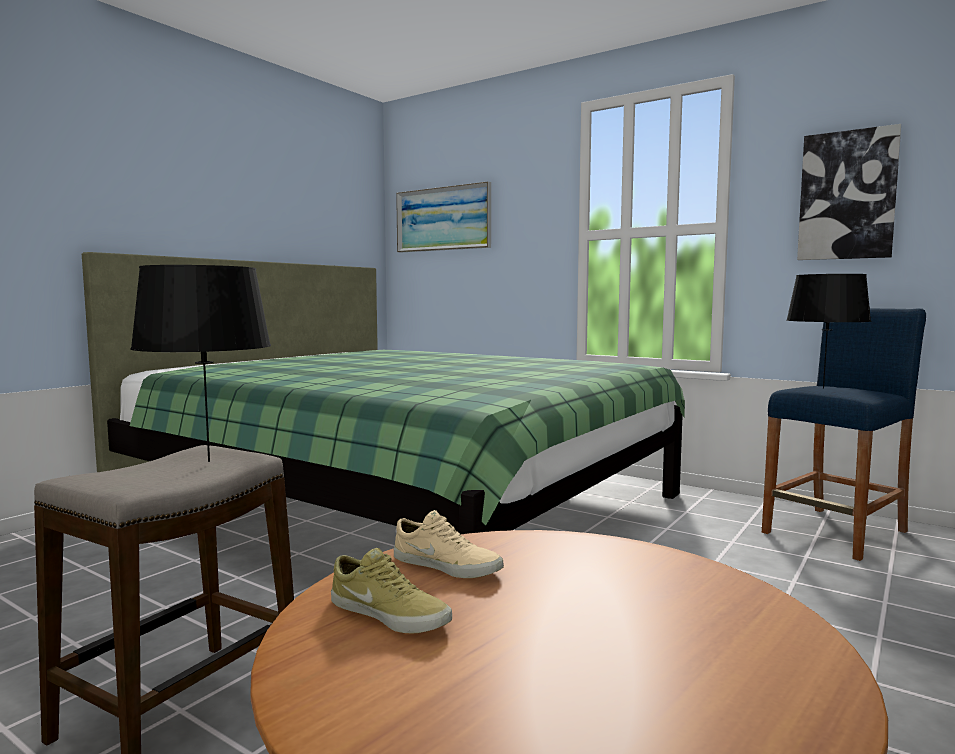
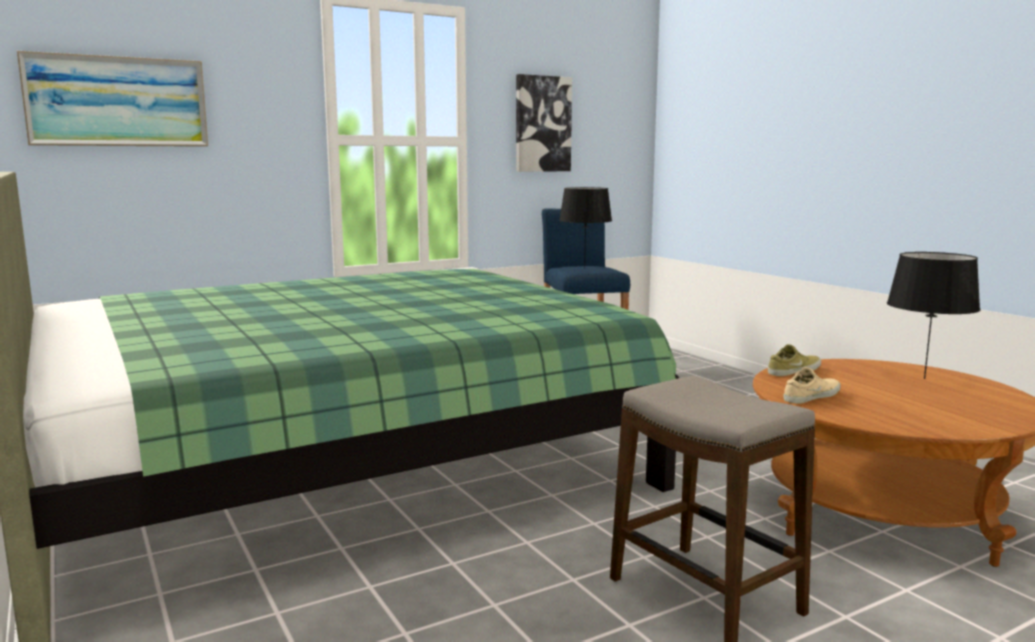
camera: 65 degrees left, 5 degrees up
black table lamp [130,265,271,462] -> black table lamp moved to [887,252,980,379]
beige shoe [331,548,452,634] -> beige shoe moved to [768,344,821,376]

